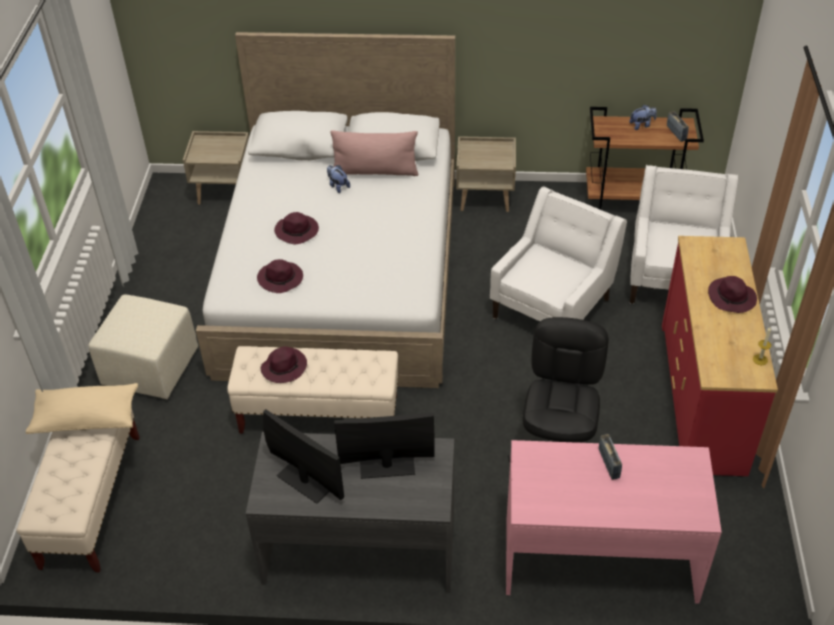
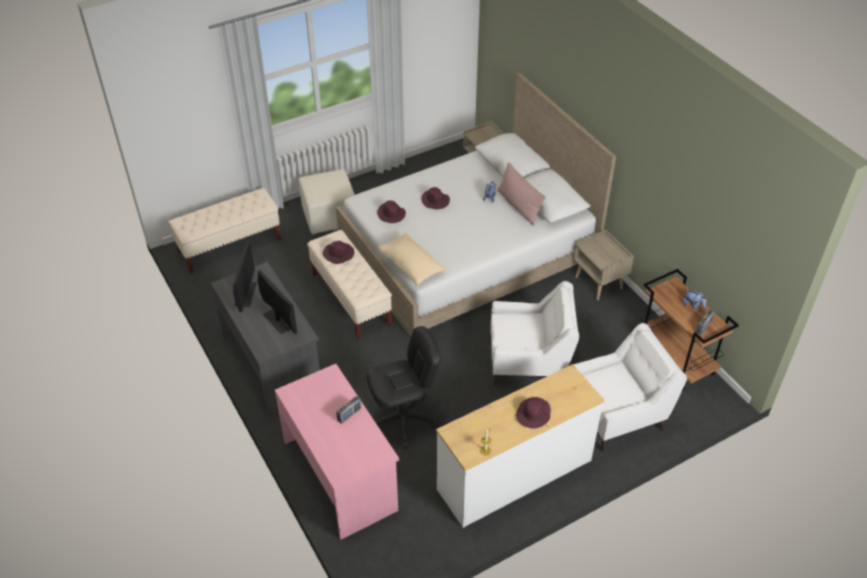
camera: 55 degrees right, 0 degrees up
beige pillow [26,383,138,434] -> beige pillow moved to [377,232,446,286]
red dresser [662,236,778,477] -> white dresser [436,364,605,528]

